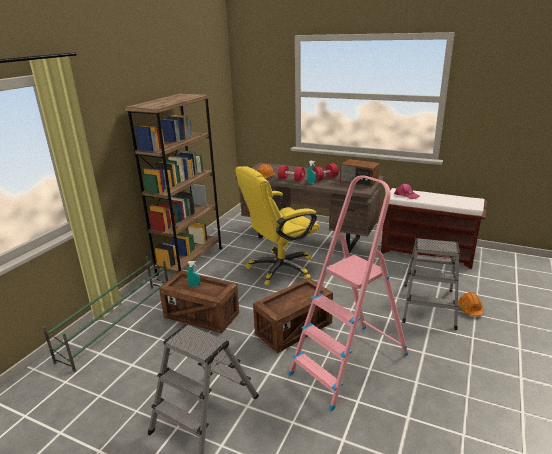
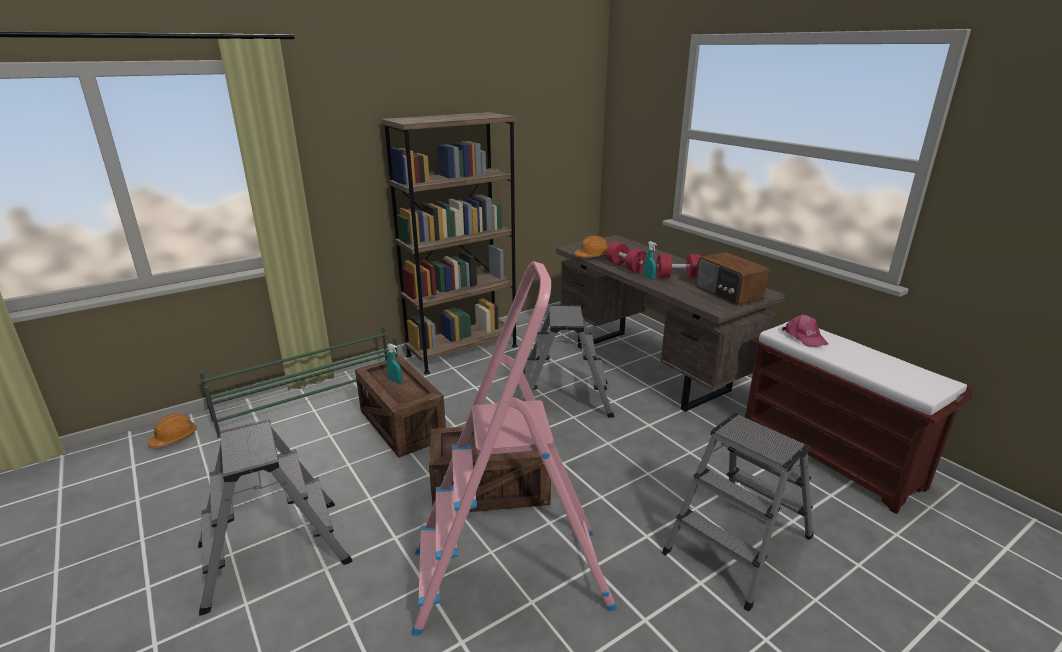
camera: 30 degrees right, 0 degrees up
yellow office chair [235,166,320,286] -> grey step ladder [522,305,614,418]
orange hard hat [458,292,484,316] -> orange hard hat moved to [147,413,197,448]

